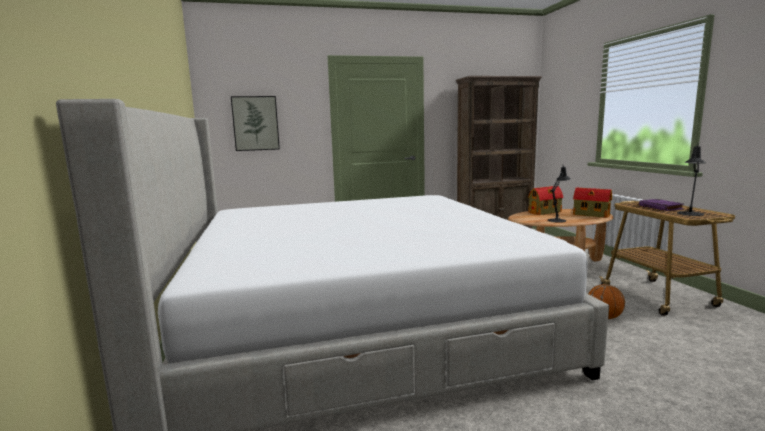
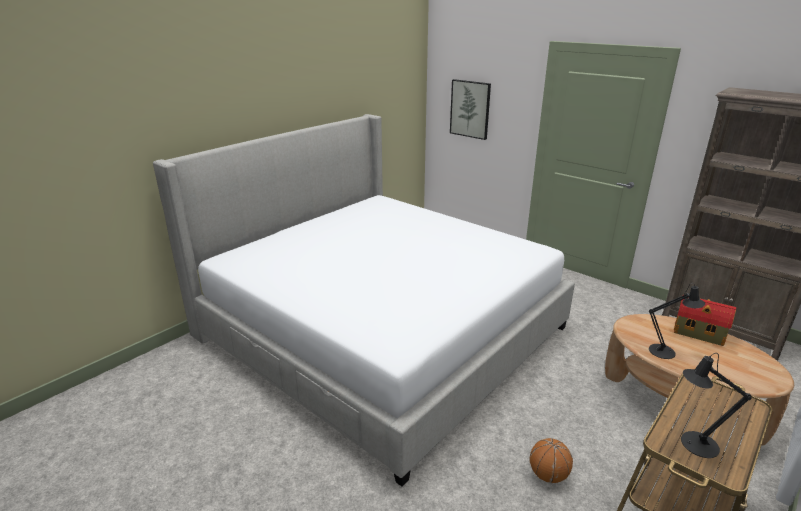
camera: 55 degrees right, 15 degrees up
toy house [573,188,612,218] -> none
purple book [639,199,684,211] -> none

